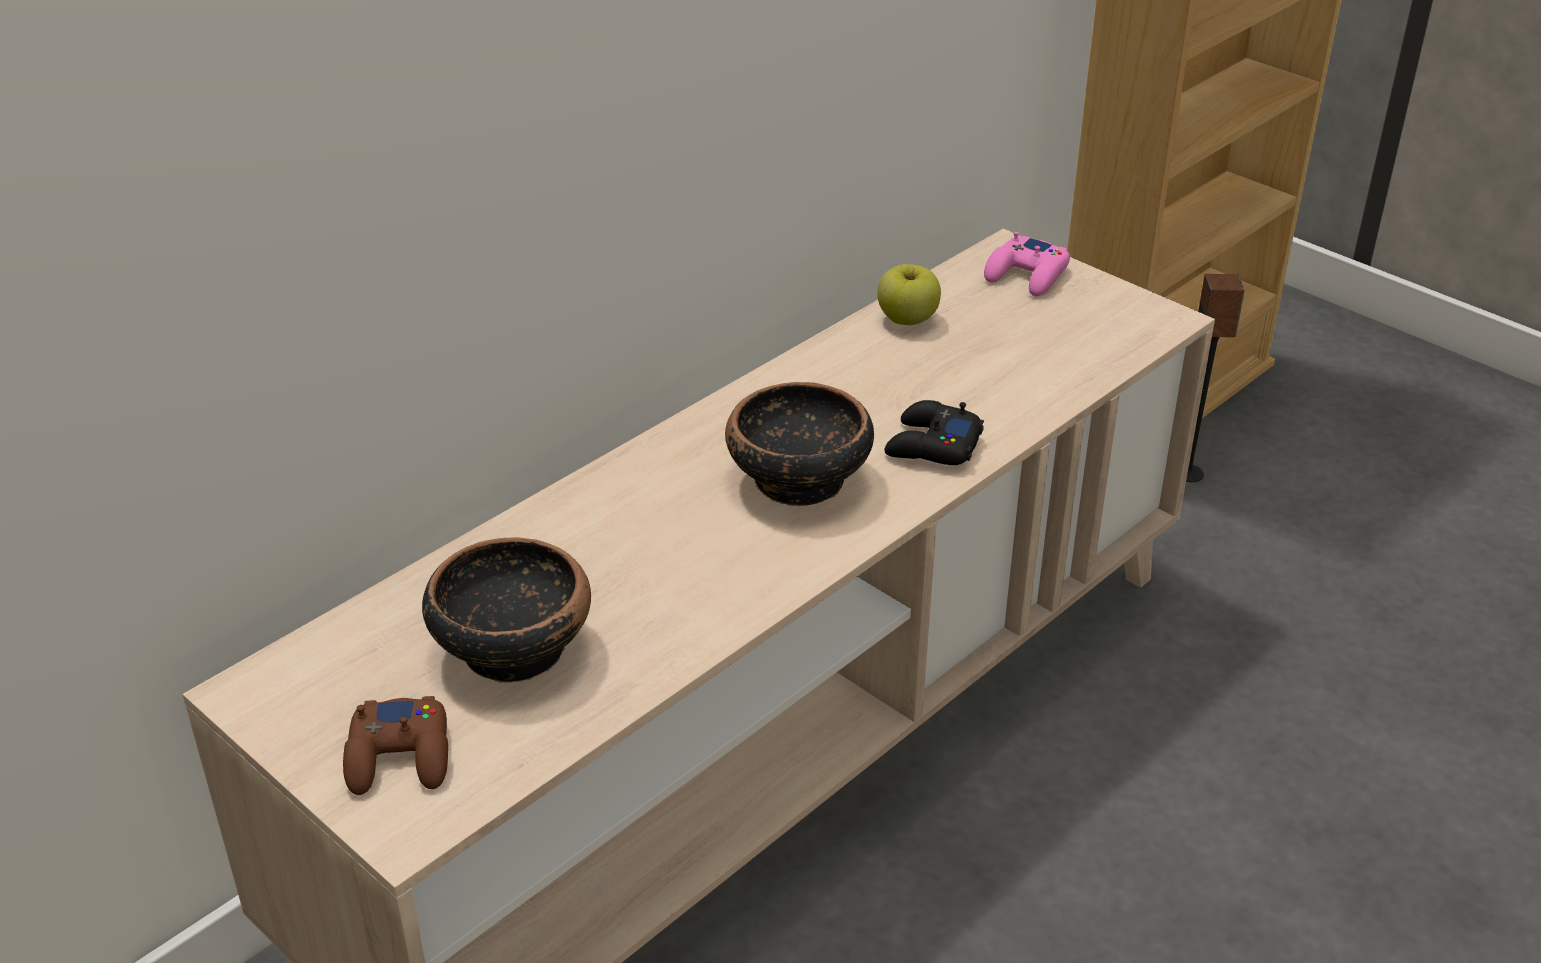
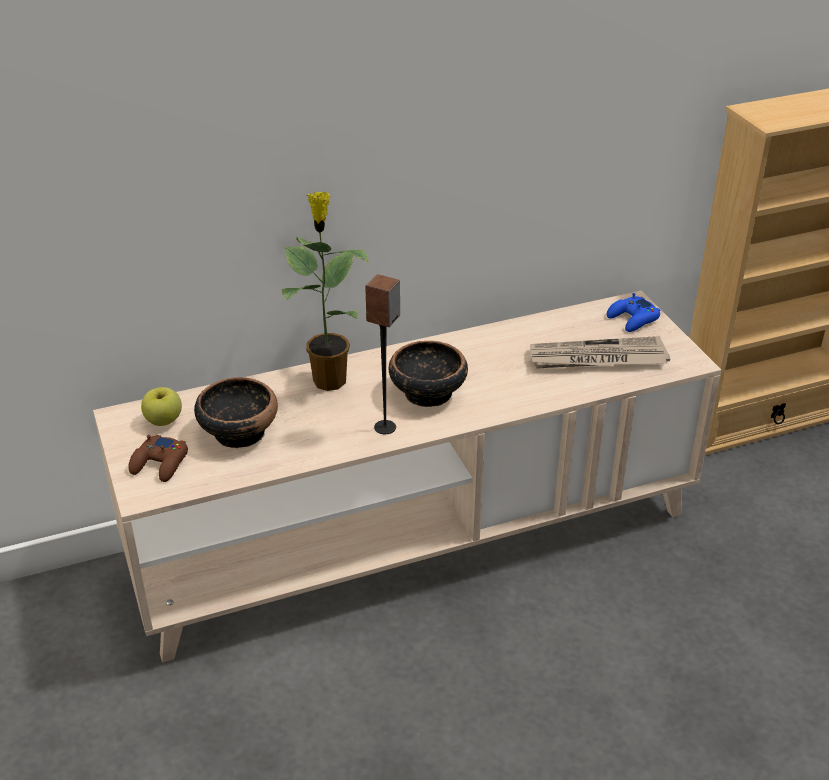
camera: 25 degrees right, 0 degrees up
apple [877,264,941,325] -> apple moved to [141,387,182,426]
black game controller [884,400,984,465] -> none
pink game controller [984,231,1070,296] -> blue game controller [607,293,661,332]
speaker [1186,274,1245,482] -> speaker moved to [365,274,400,434]
none -> potted plant [282,191,370,391]
none -> newspaper [530,336,670,369]

